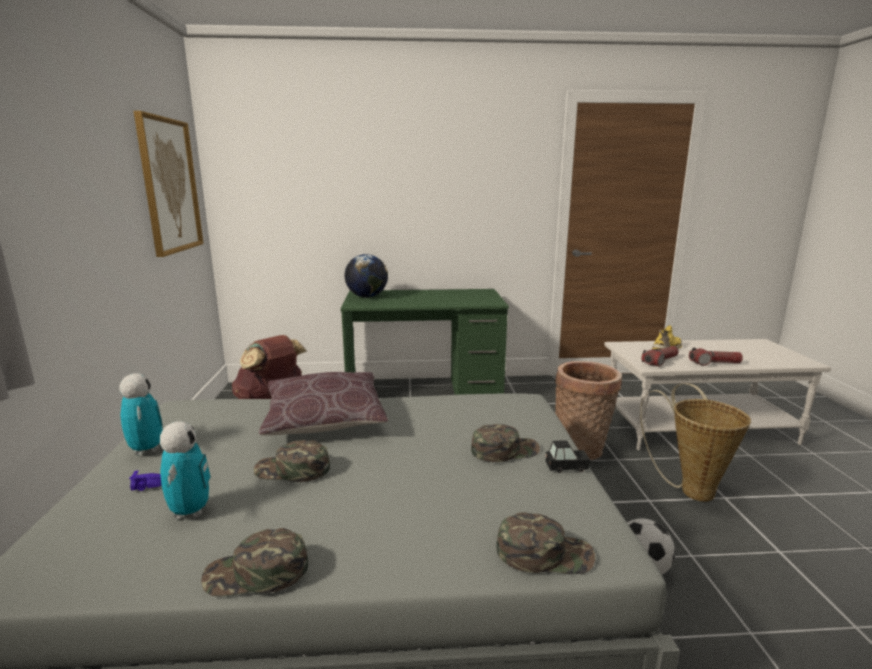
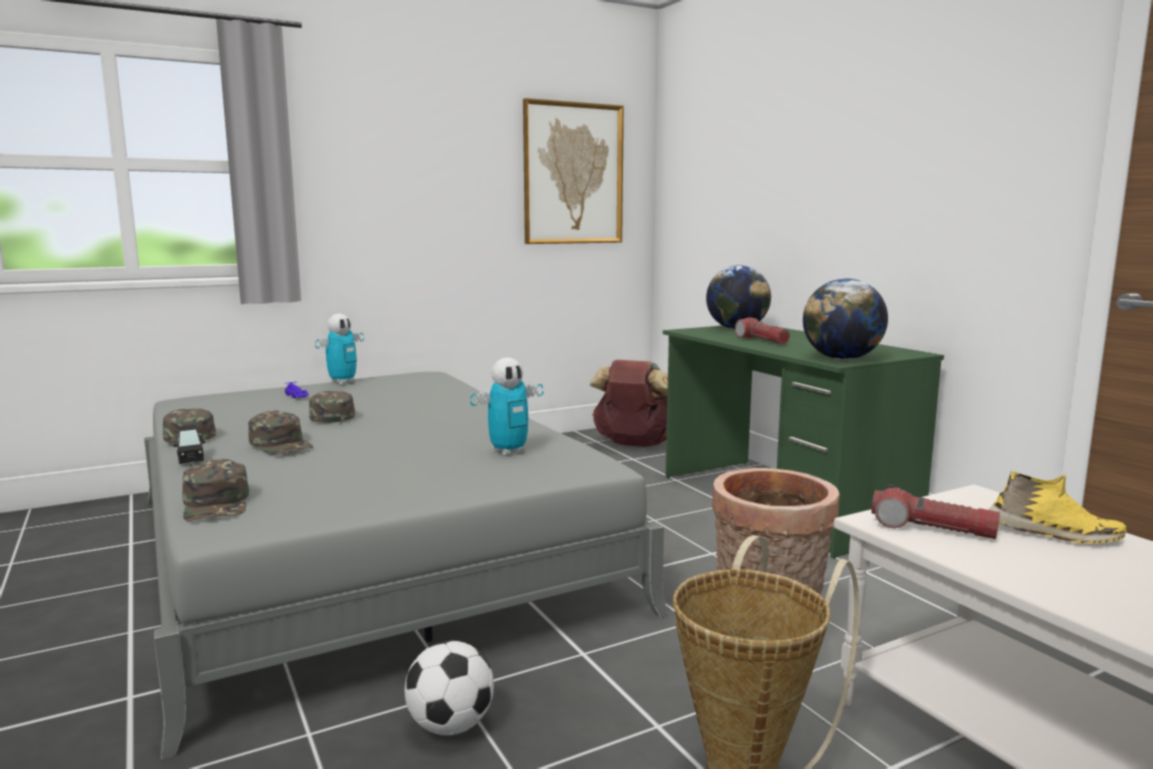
camera: 65 degrees right, 5 degrees down
toy robot [160,421,211,519] -> toy robot moved to [470,358,544,456]
brown pillow [259,372,388,436] -> none
green cap [471,424,540,462] -> green cap moved to [248,411,313,455]
black toy car [546,440,591,473] -> black toy car moved to [173,425,205,464]
flashlight [689,348,743,366] -> flashlight moved to [735,317,790,344]
none -> globe [803,278,888,360]

